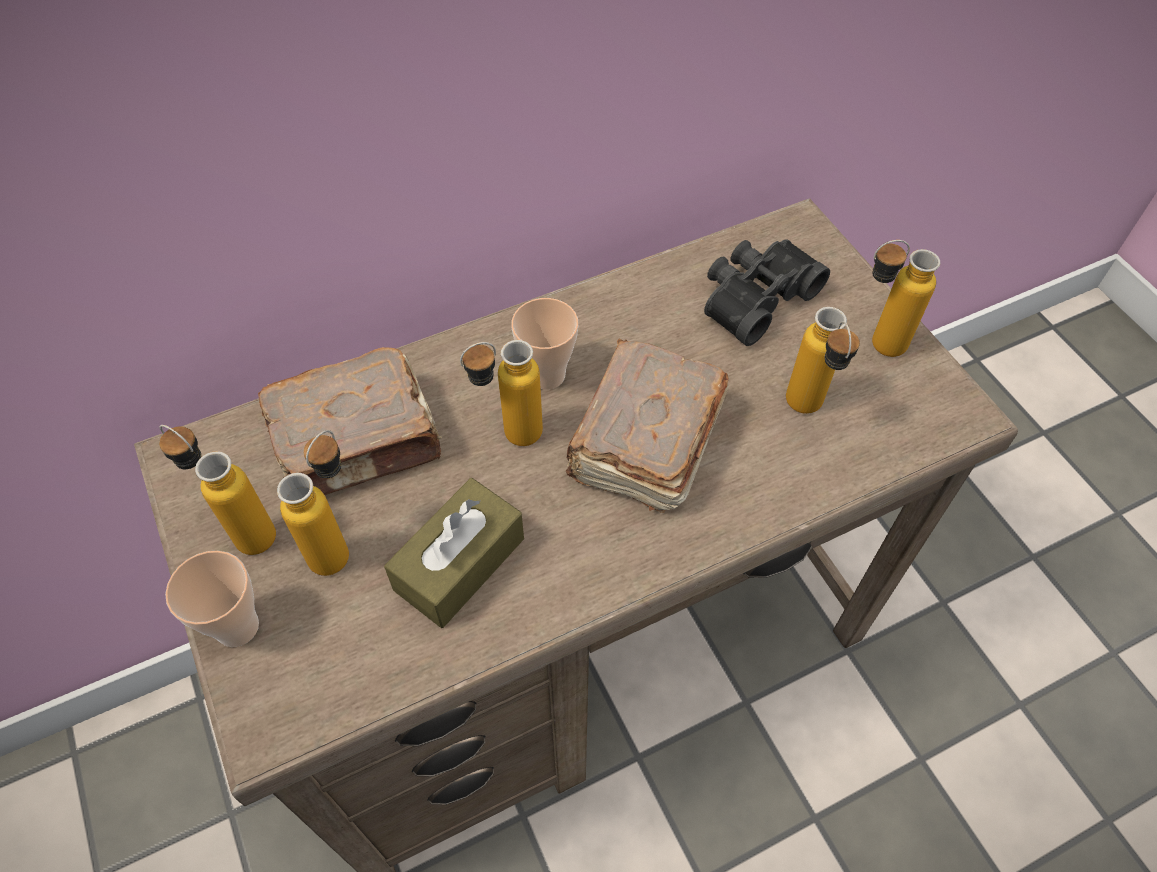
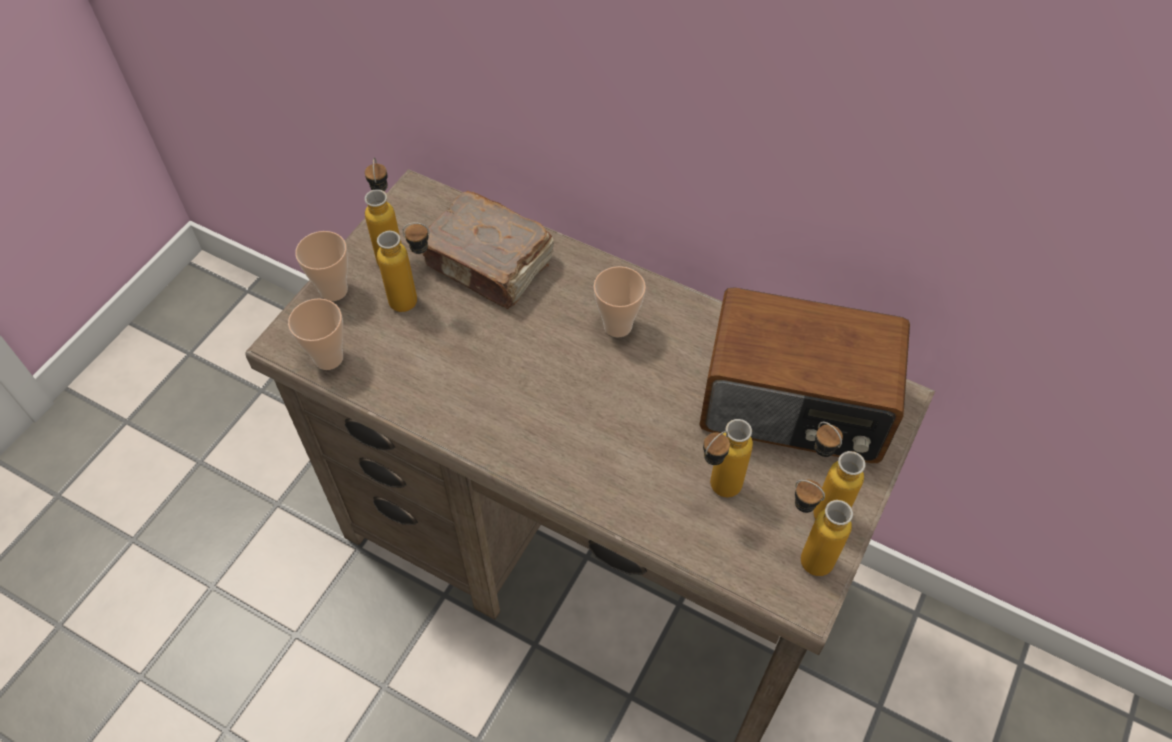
camera: 55 degrees right, 0 degrees up
brown tissue box [384,478,524,628] -> none
bottle [460,340,543,446] -> bottle moved to [795,479,853,576]
brown book [566,339,729,513] -> none
black binoculars [704,239,830,346] -> radio [699,288,910,463]
none -> cup [288,298,343,370]

